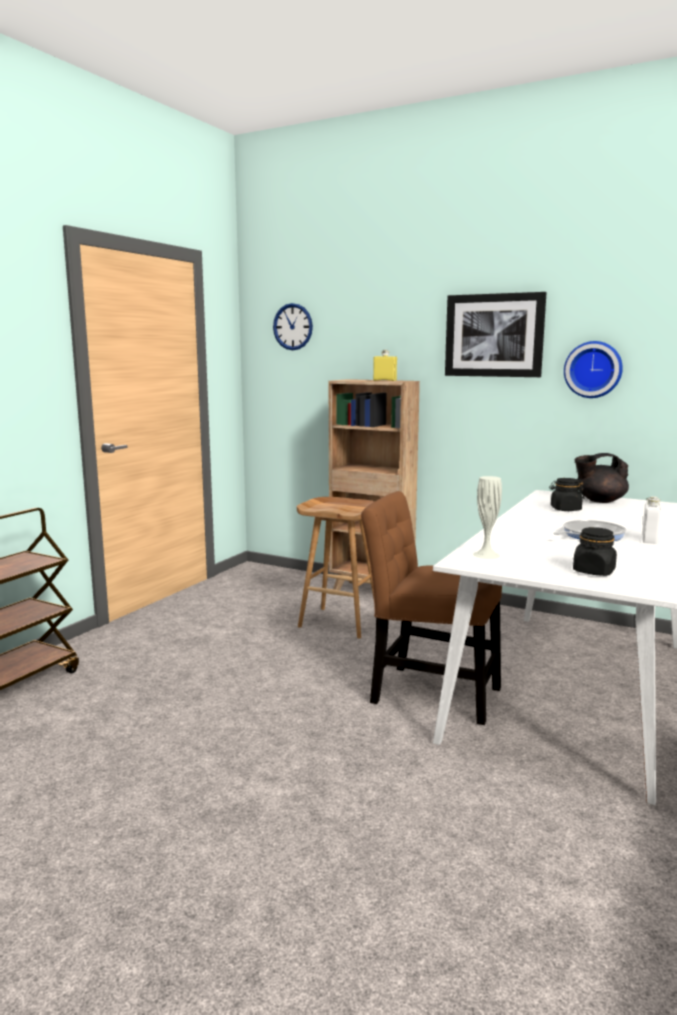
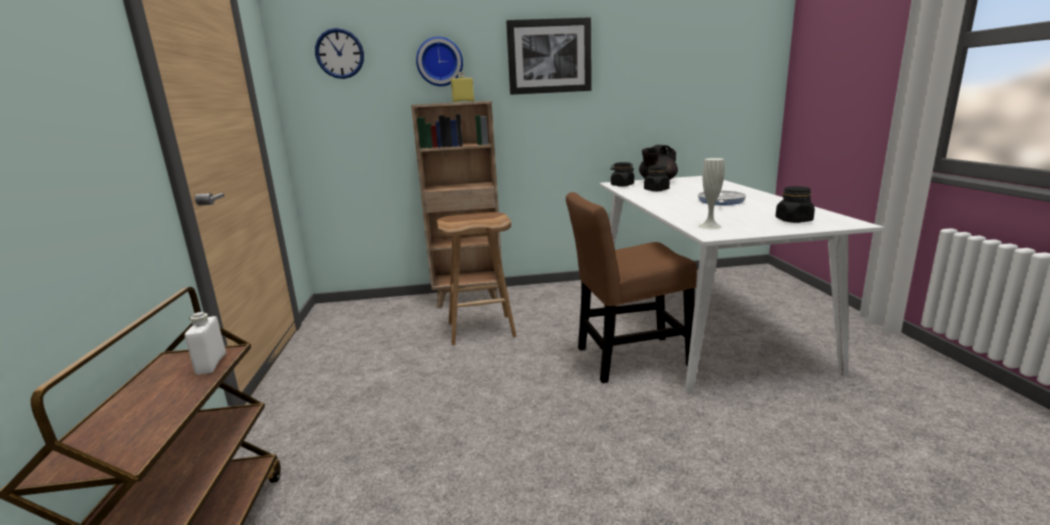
camera: 35 degrees left, 5 degrees up
wall clock [564,341,623,398] -> wall clock moved to [416,37,463,86]
white bottle [642,496,661,544] -> white bottle moved to [184,312,226,375]
none -> black jar [611,162,634,187]

